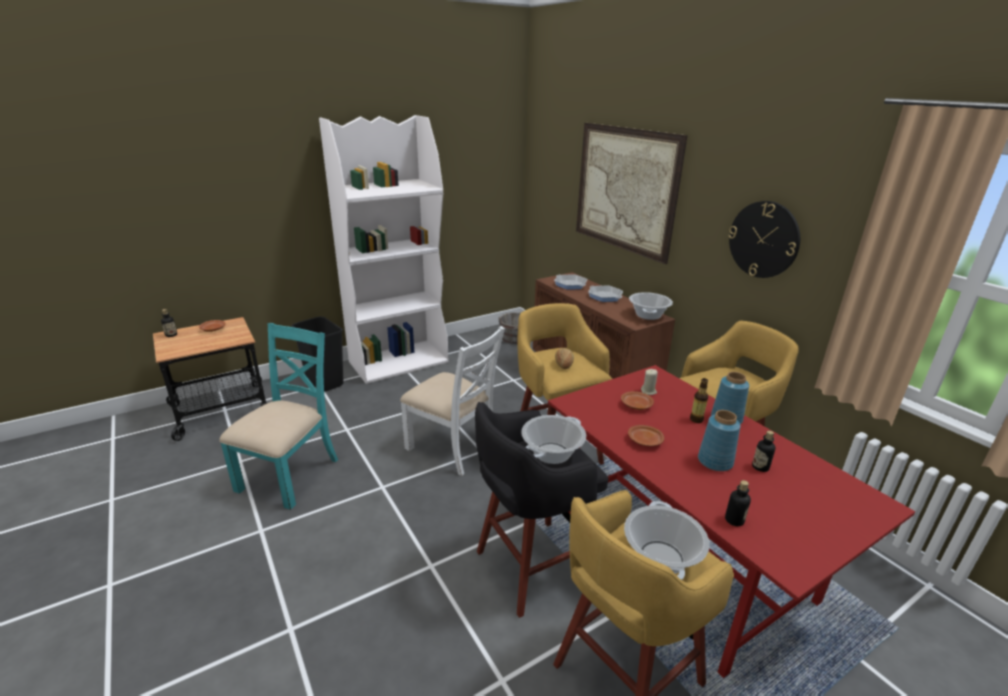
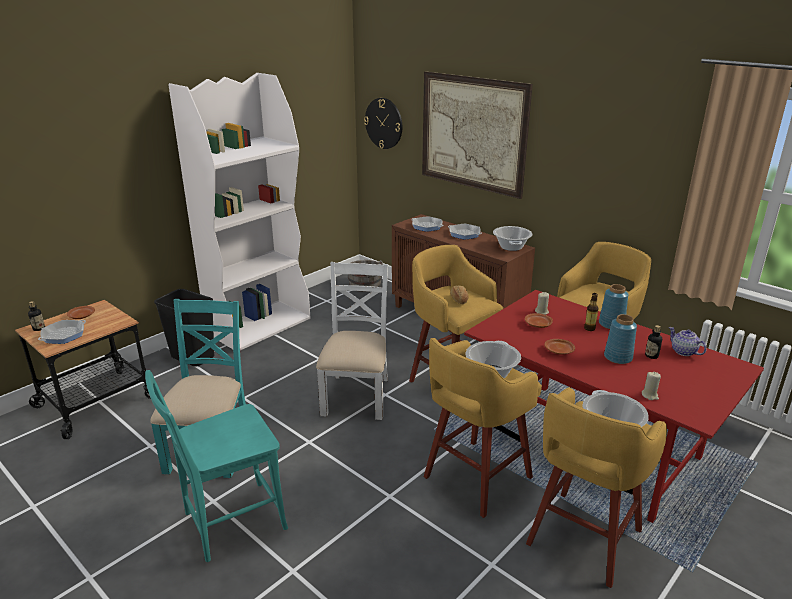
camera: 15 degrees left, 0 degrees up
white chair [400,326,505,476] -> white chair turned 105 degrees counterclockwise [316,262,388,420]
black stool [475,402,608,618] -> yellow stool [424,338,542,518]
bottle [725,480,751,526] -> beige candle [642,372,661,400]
wall clock [728,201,800,278] -> wall clock moved to [364,98,402,149]
none -> frying pan [38,320,86,344]
none -> turquoise chair [145,370,288,562]
none -> teapot [669,327,707,356]

